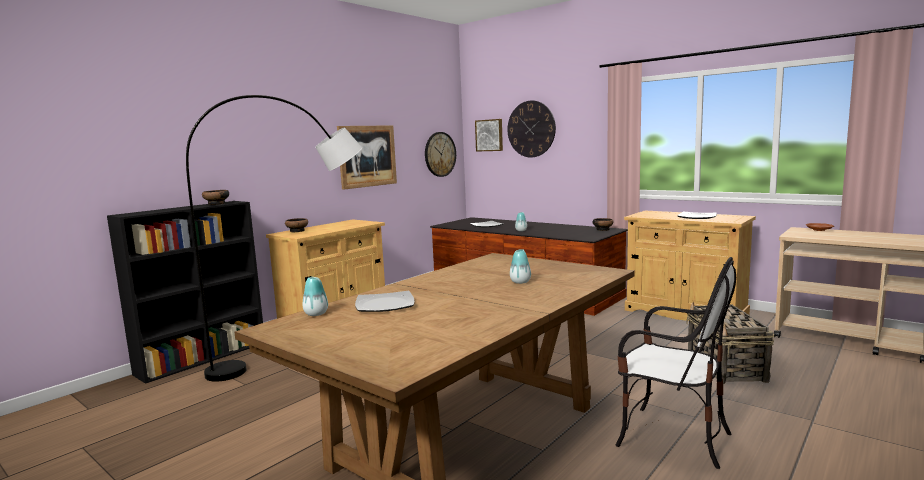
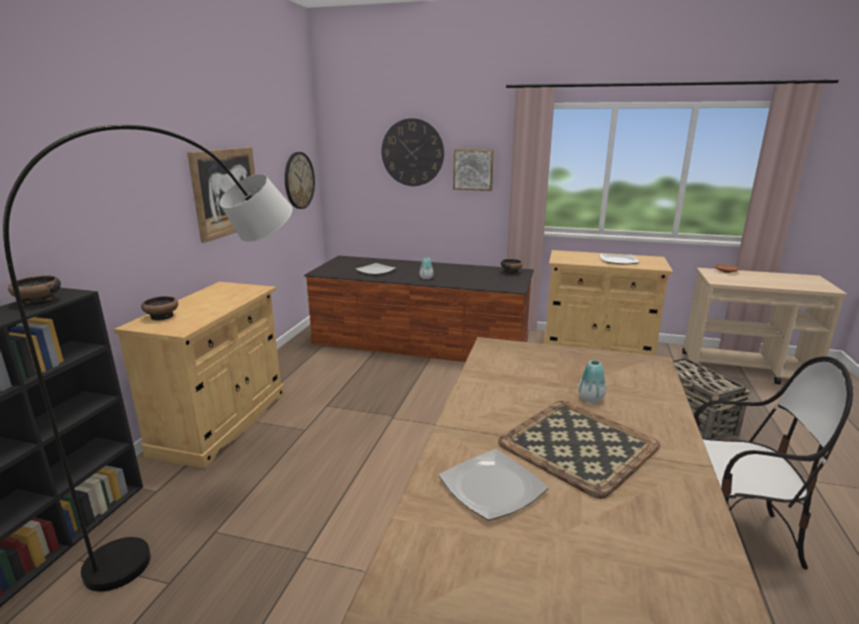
camera: 25 degrees left, 10 degrees up
vase [303,277,328,316] -> none
picture [475,119,503,152] -> picture moved to [453,149,494,191]
none -> tray [498,401,660,499]

